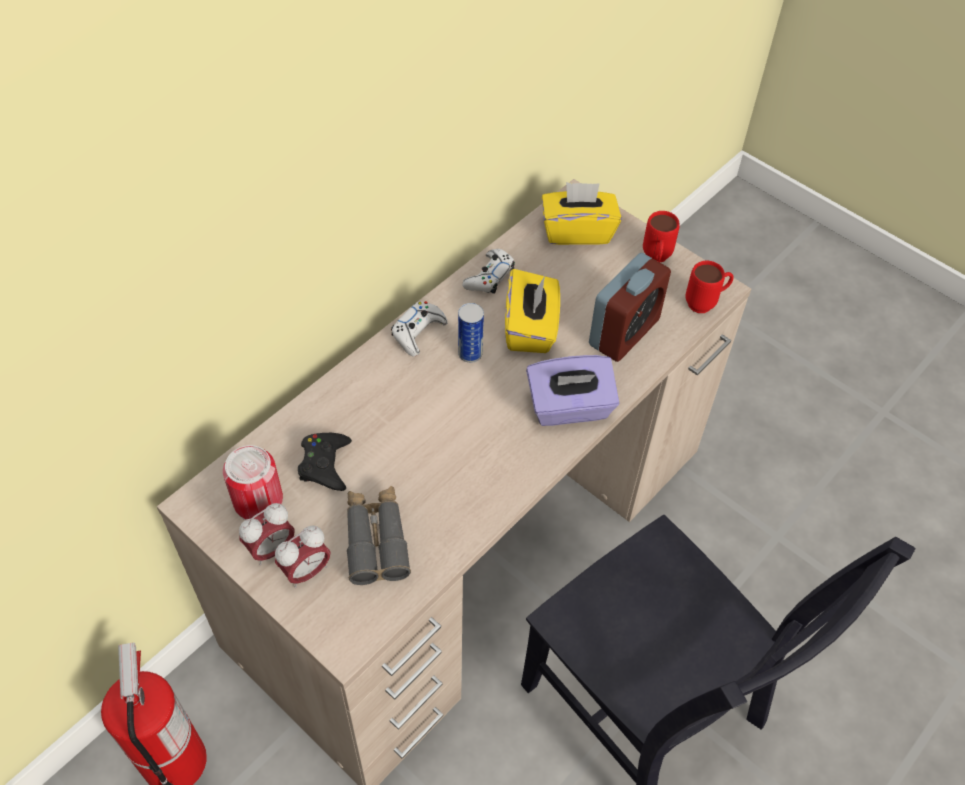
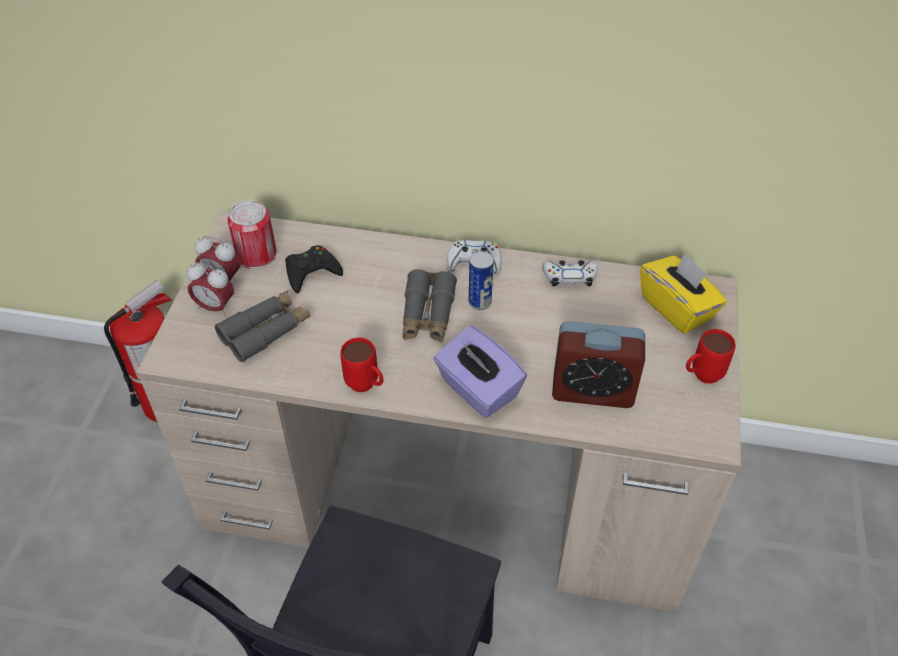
camera: 60 degrees right, 5 degrees down
yellow tissue box [505,269,560,353] -> none
red mug [686,261,733,313] -> red mug moved to [340,337,384,392]
none -> grey binoculars [402,269,457,343]

